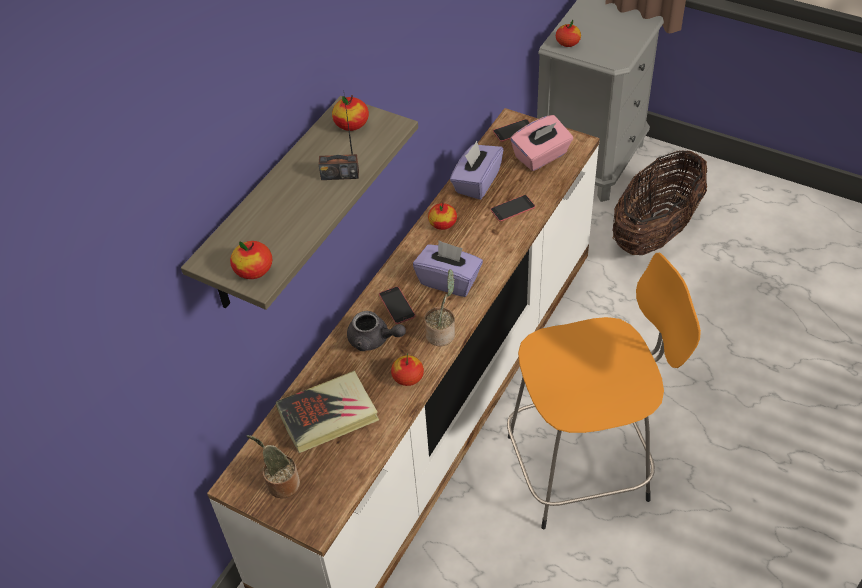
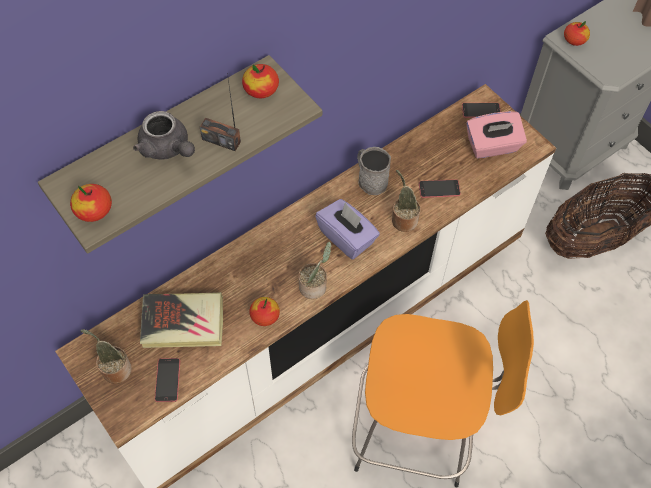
camera: 20 degrees right, 10 degrees up
grey teapot [347,311,406,351] -> grey teapot moved to [133,111,195,160]
phone [379,286,416,324] -> phone moved to [155,358,180,402]
apple [428,202,457,230] -> grey mug [357,147,391,195]
purple tissue box [450,141,503,200] -> none
none -> potted plant [392,170,420,232]

